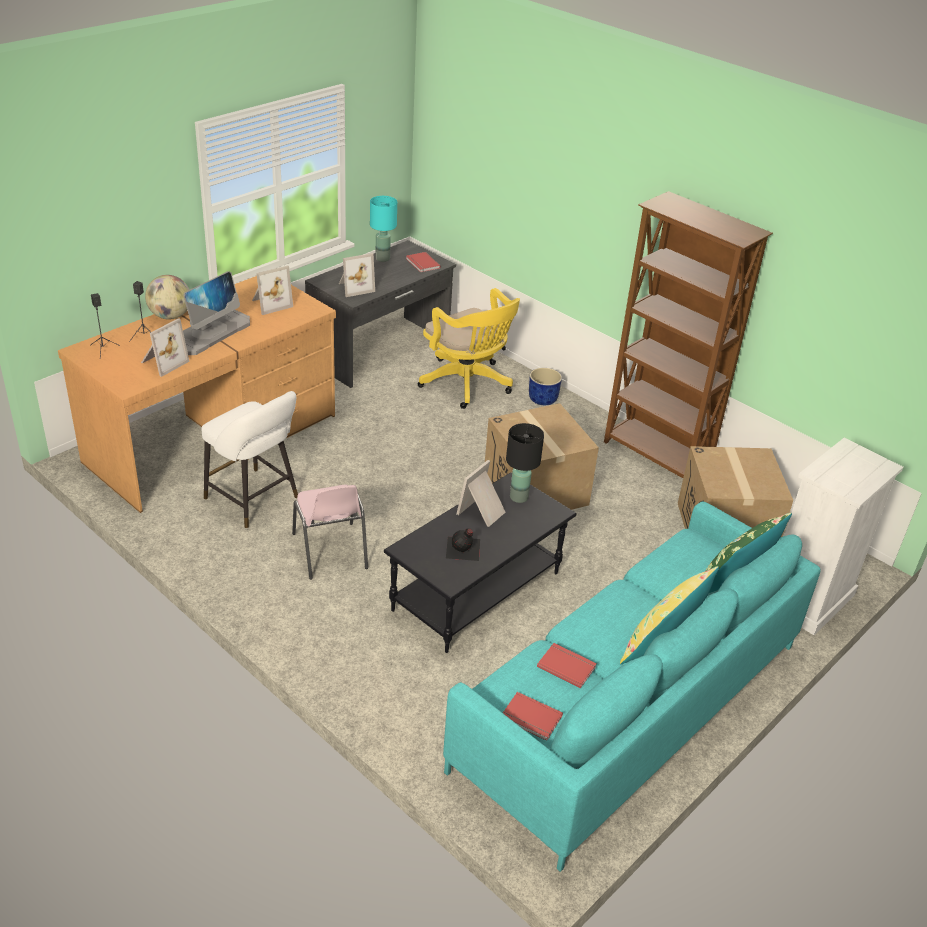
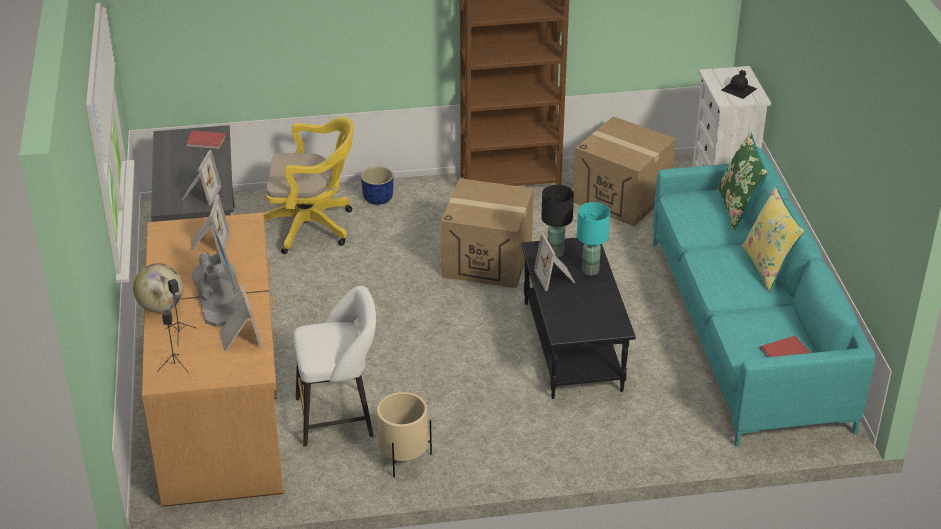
camera: 50 degrees left, 0 degrees up
pink chair [292,485,368,580] -> none
turquoise table lamp [370,196,397,262] -> turquoise table lamp moved to [577,202,610,276]
black bottle [446,529,480,561] -> black bottle moved to [722,70,757,99]
red book [537,643,597,688] -> none
none -> beige planter [377,392,432,478]

